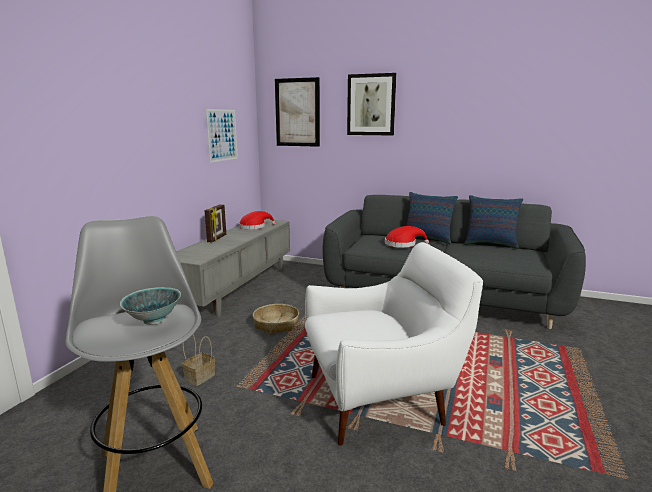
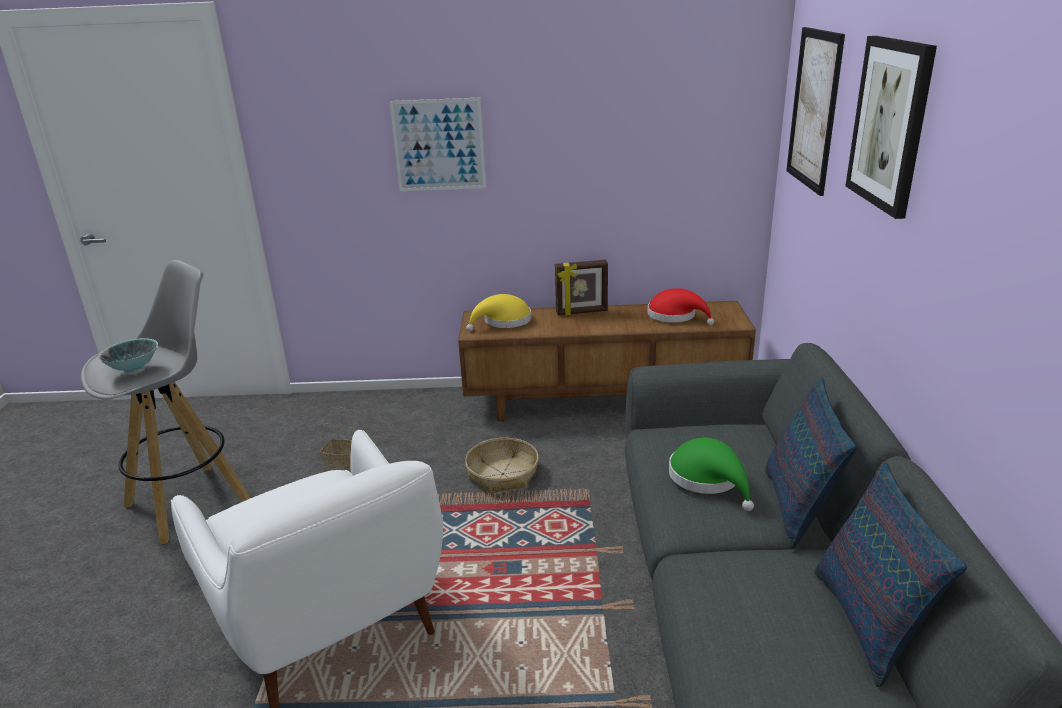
camera: 70 degrees right, 10 degrees up
grey tv stand [176,219,290,317] -> brown tv stand [458,301,756,422]
picture [206,109,238,163] -> picture moved to [389,98,486,191]
red hat [385,226,429,248] -> green hat [669,438,754,511]
none -> yellow hat [466,294,531,331]

